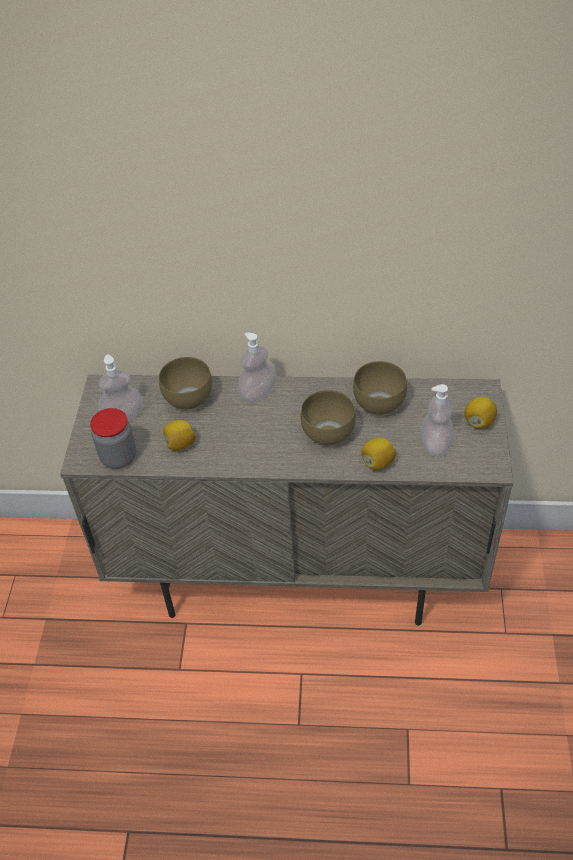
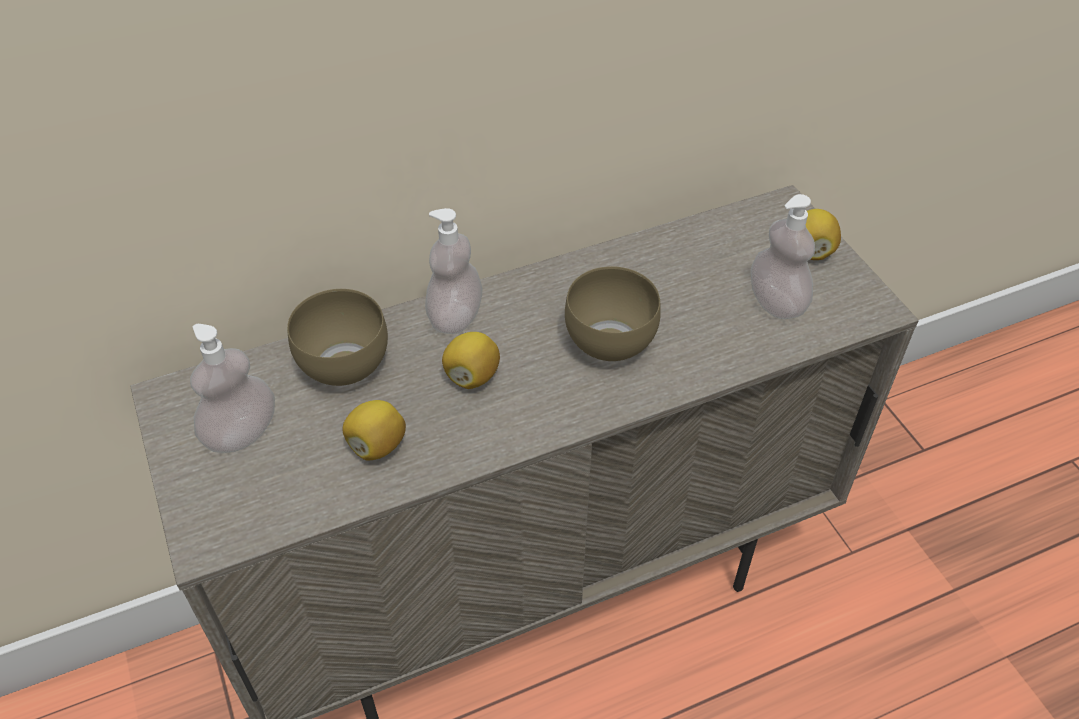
camera: 30 degrees left, 0 degrees up
jar [90,408,136,469] -> none
brown bowl [353,361,407,415] -> none
lemon [361,438,396,470] -> lemon moved to [442,332,500,389]

